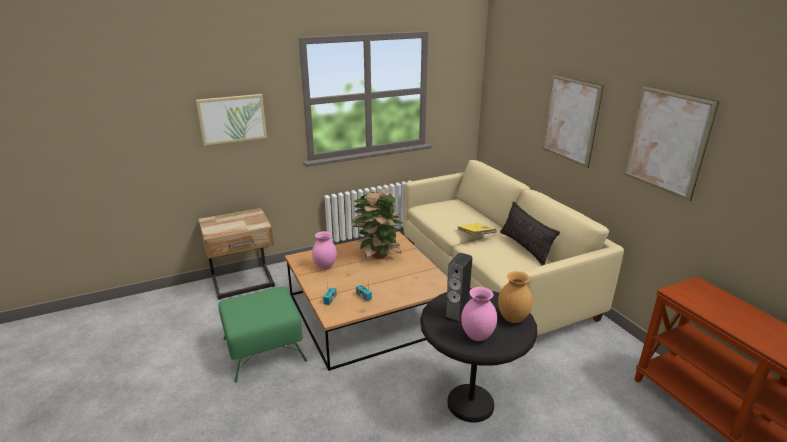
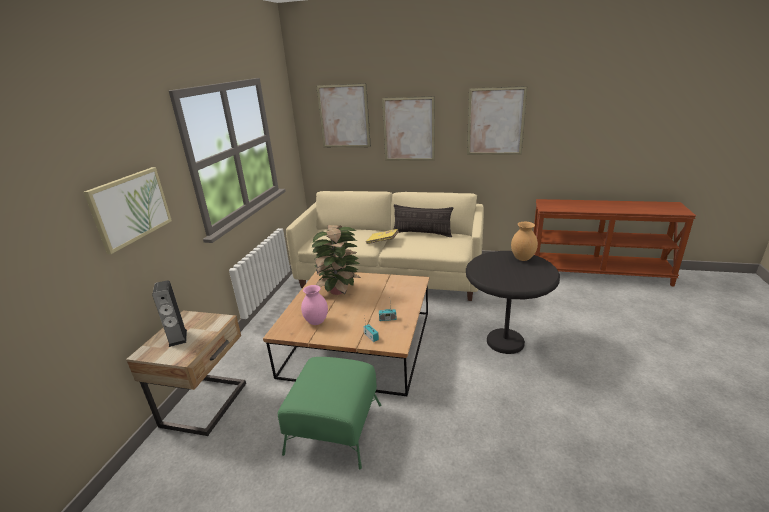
camera: 50 degrees left, 0 degrees up
speaker [444,253,473,325] -> speaker moved to [152,280,187,347]
pink vase [461,287,497,341] -> none
none -> picture [316,83,371,147]

